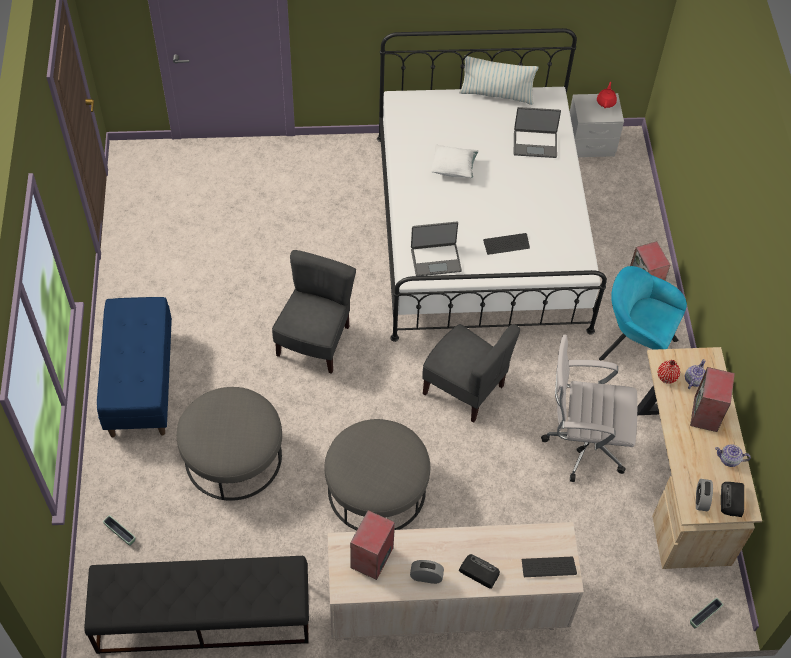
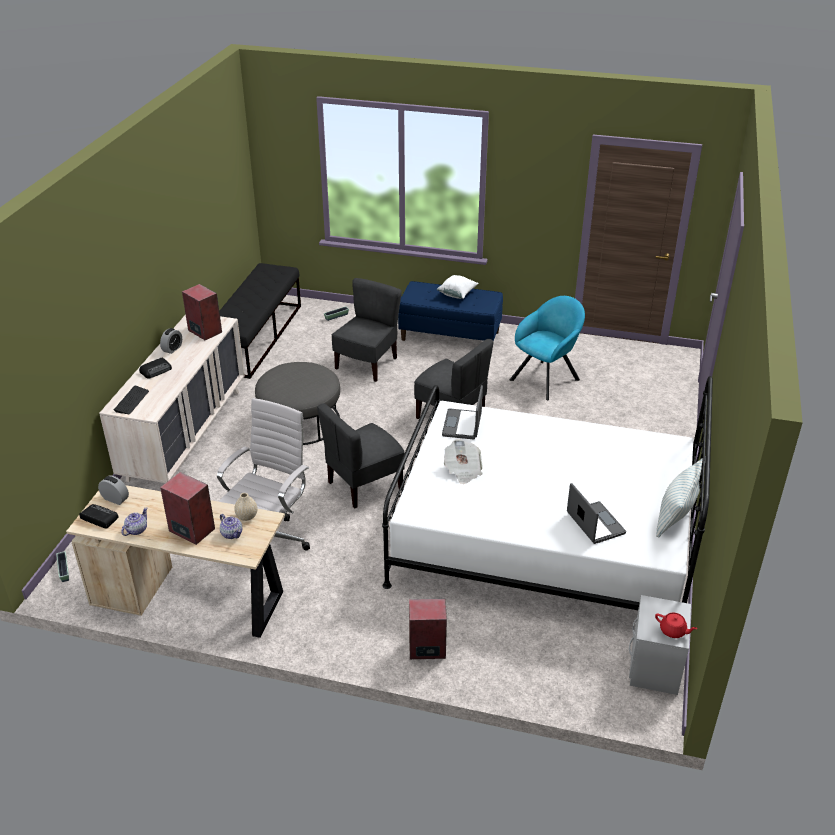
camera: 110 degrees right, 20 degrees down
grey ottoman [177,387,282,501] -> grey chair [332,278,402,382]
white pillow [430,144,479,178] -> white pillow moved to [437,275,479,299]
keyboard [483,233,530,255] -> newspaper [444,439,483,484]
laptop [514,107,561,158] -> laptop turned 135 degrees clockwise [567,483,626,544]
turquoise armchair [599,266,687,360] -> turquoise armchair moved to [510,296,585,400]
red vase [658,360,680,384] -> beige vase [234,493,257,521]

